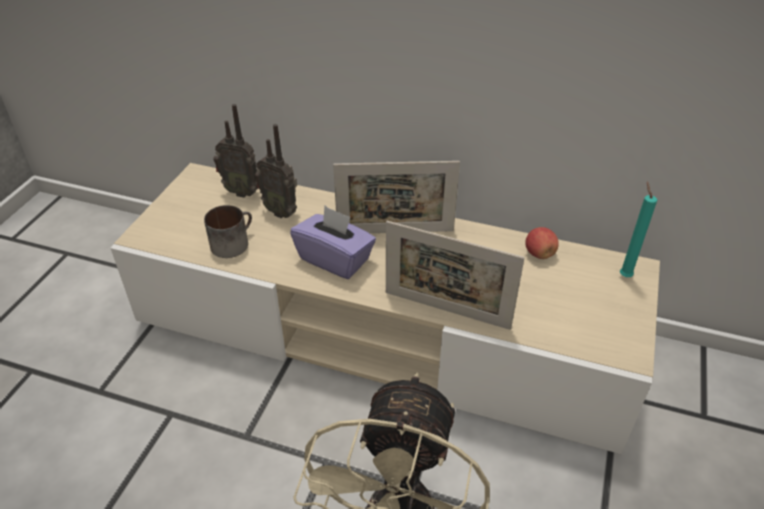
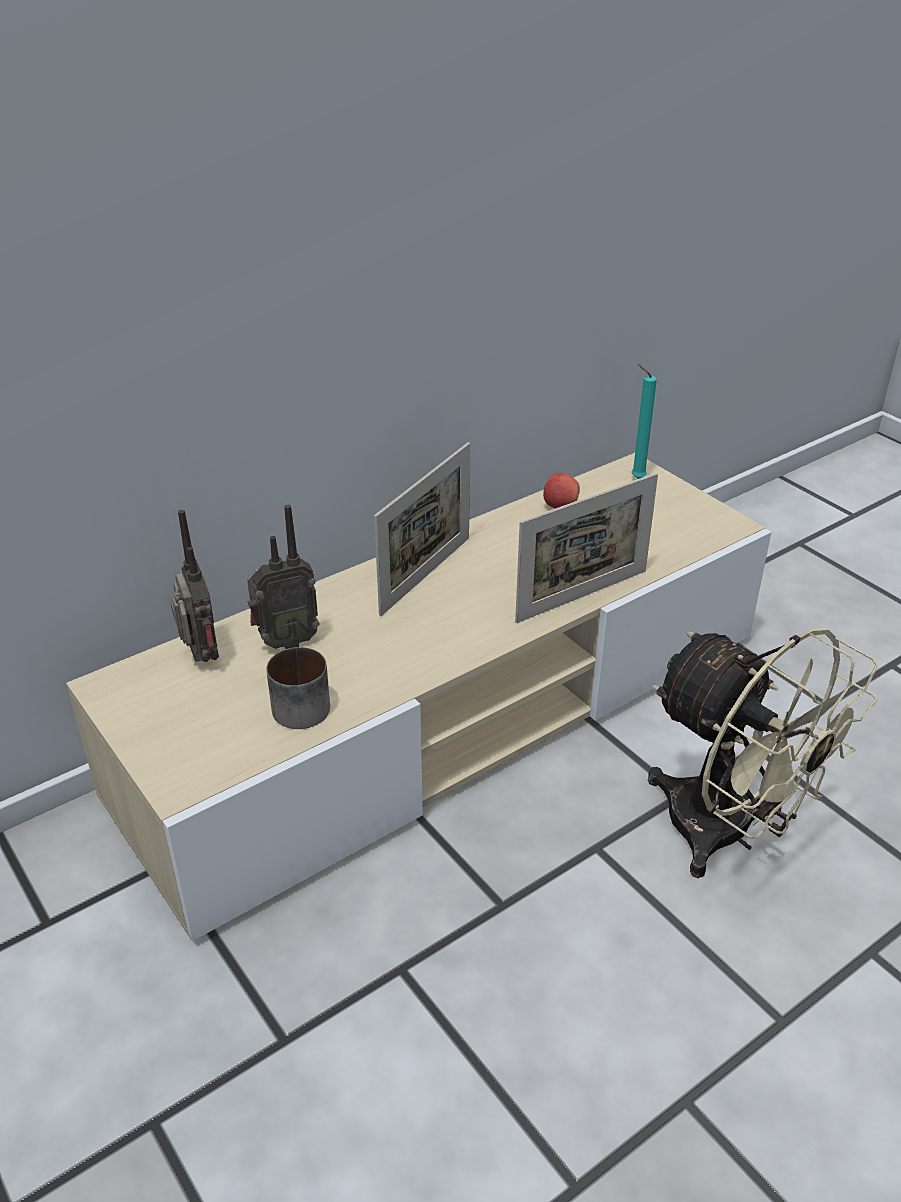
camera: 55 degrees left, 5 degrees down
radio [213,104,258,198] -> radio turned 75 degrees counterclockwise [170,510,219,662]
purple tissue box [290,206,376,279] -> none

